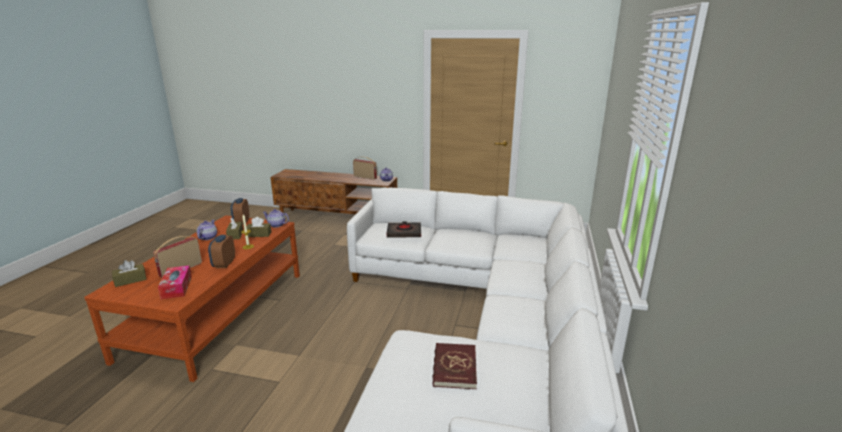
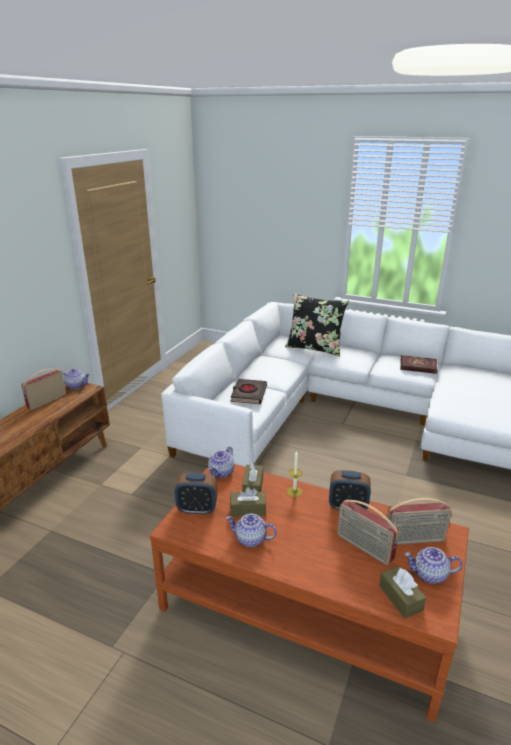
camera: 80 degrees left, 5 degrees up
tissue box [158,265,192,299] -> radio [387,498,452,545]
red book [432,343,477,389] -> red book moved to [400,355,438,374]
none -> black pillow [285,294,349,356]
none -> teapot [404,547,462,584]

